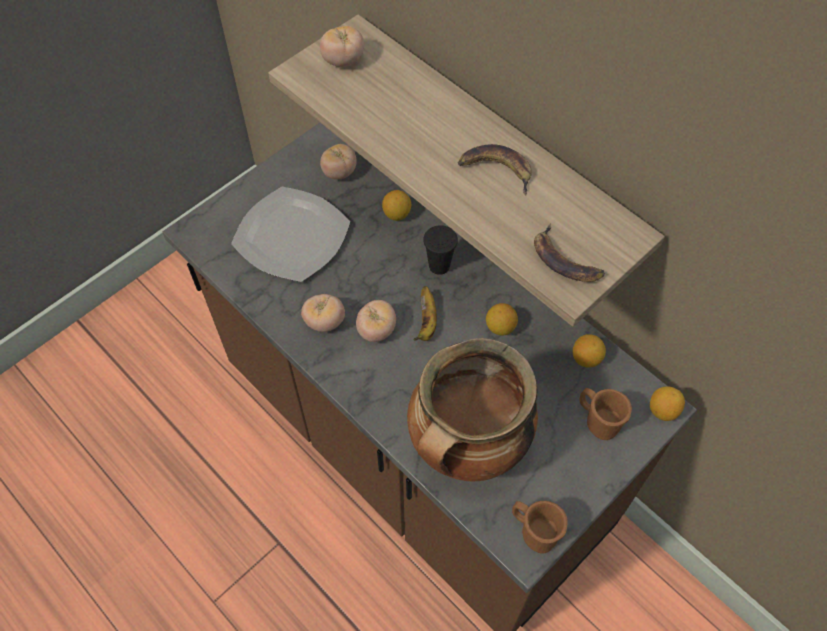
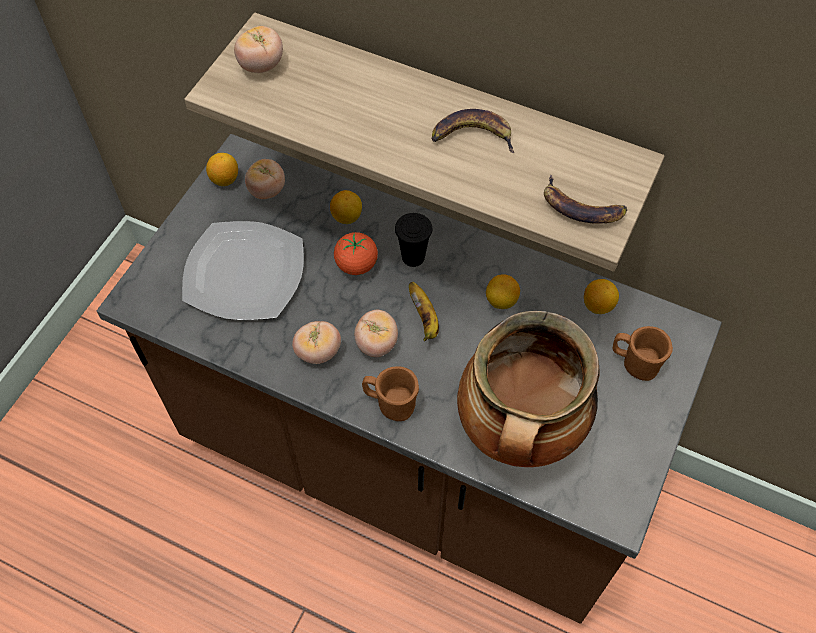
camera: 20 degrees left, 0 degrees up
brown mug [512,501,568,554] -> brown mug moved to [362,366,419,421]
lemon [650,386,685,421] -> lemon moved to [206,153,238,186]
none -> tomato [334,232,378,275]

